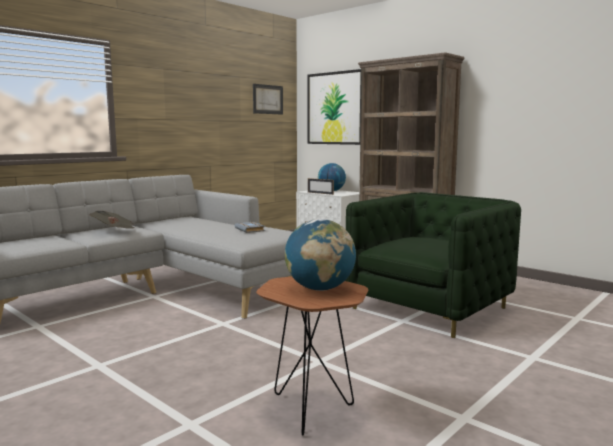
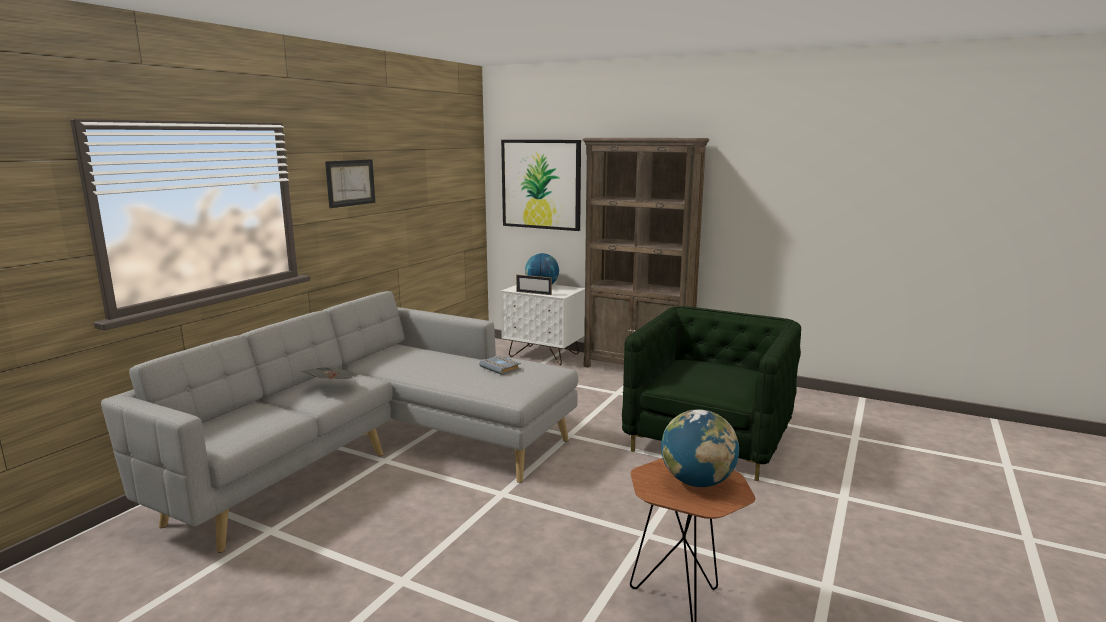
camera: 15 degrees left, 5 degrees up
picture [253,84,283,114] -> picture moved to [325,159,375,208]

